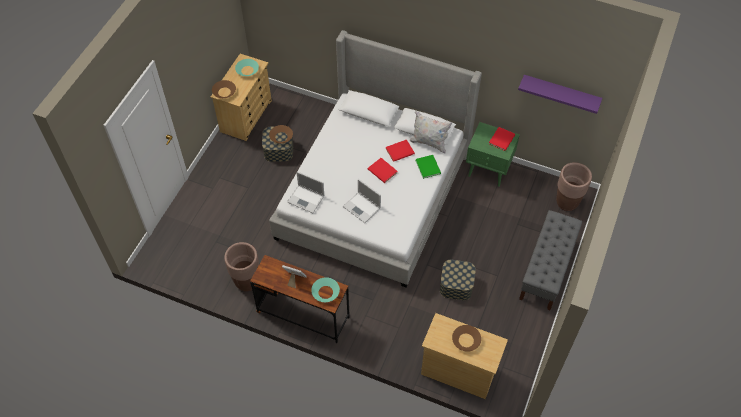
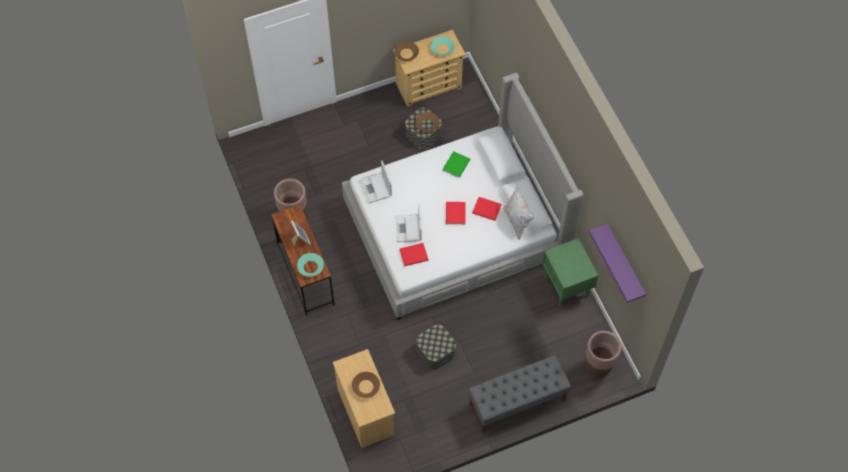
camera: 45 degrees right, 5 degrees up
green book [415,155,441,179] -> green book moved to [443,151,470,178]
red book [489,127,515,151] -> red book moved to [399,243,429,266]

